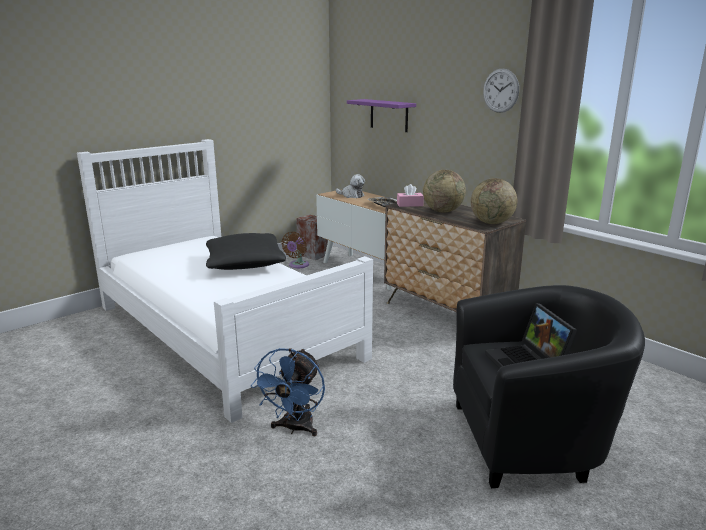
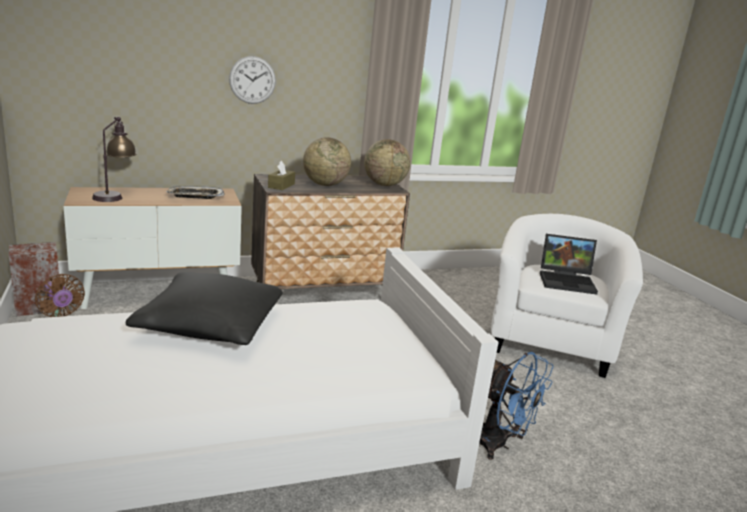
camera: 70 degrees left, 0 degrees up
plush toy [336,174,365,198] -> table lamp [92,117,137,202]
purple shelf [347,99,416,132] -> none
pink tissue box [397,184,424,207] -> brown tissue box [268,161,295,190]
black armchair [453,285,645,488] -> white armchair [491,214,643,378]
wall clock [483,68,519,113] -> wall clock moved to [229,56,276,104]

